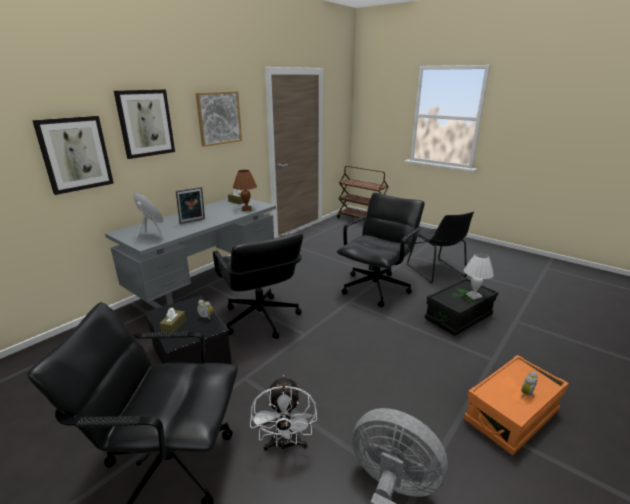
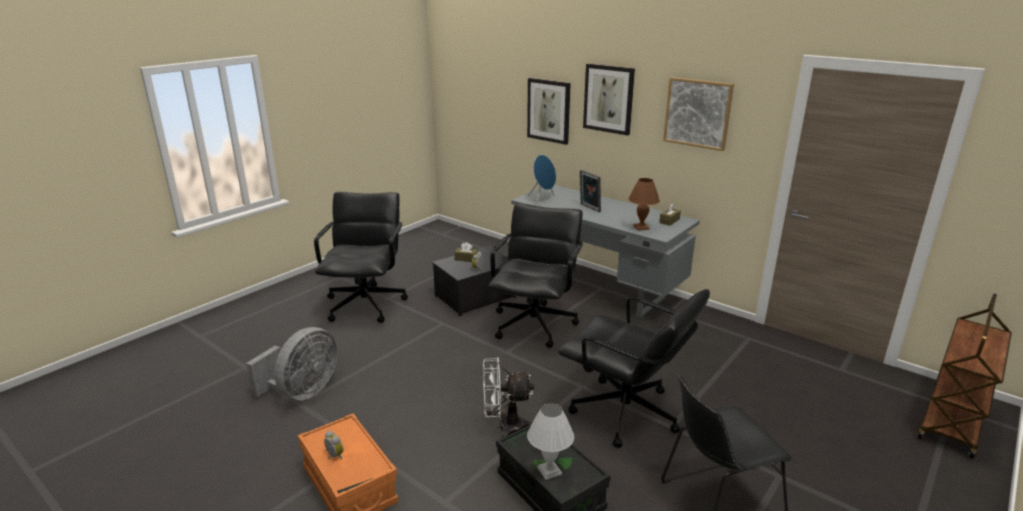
camera: 90 degrees right, 0 degrees up
black office chair [213,233,303,339] -> black office chair turned 135 degrees clockwise [488,203,583,348]
white fan [250,375,317,452] -> white fan moved to [483,357,534,438]

